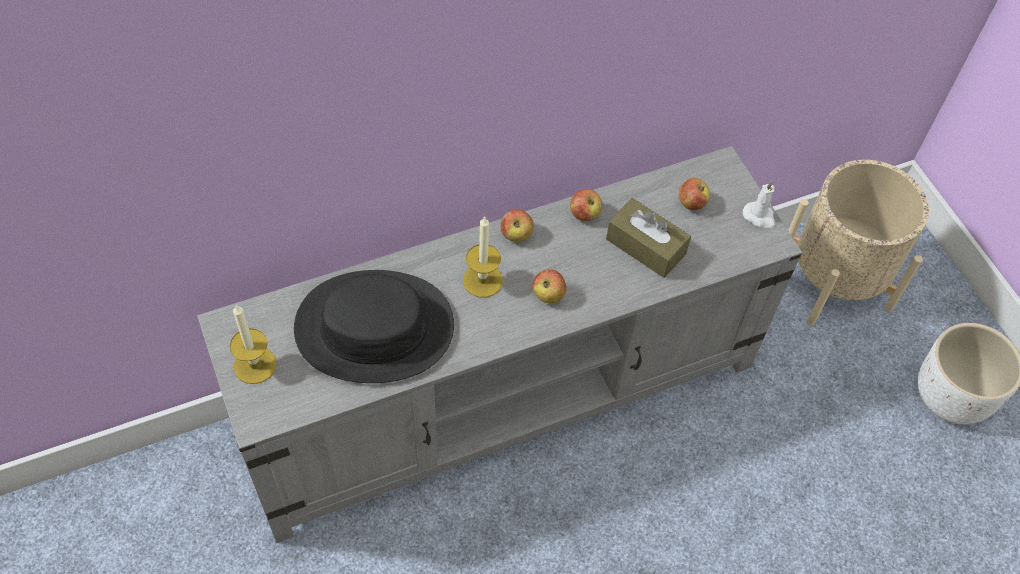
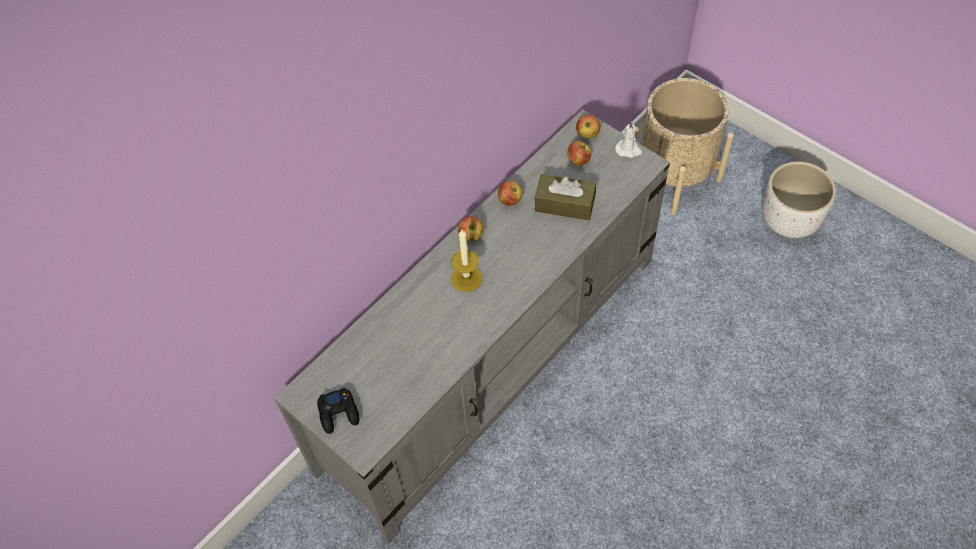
camera: 20 degrees left, 0 degrees up
candle [230,305,277,384] -> black game controller [317,388,360,434]
black hat [294,270,454,383] -> none
apple [532,269,567,303] -> apple moved to [576,115,601,139]

